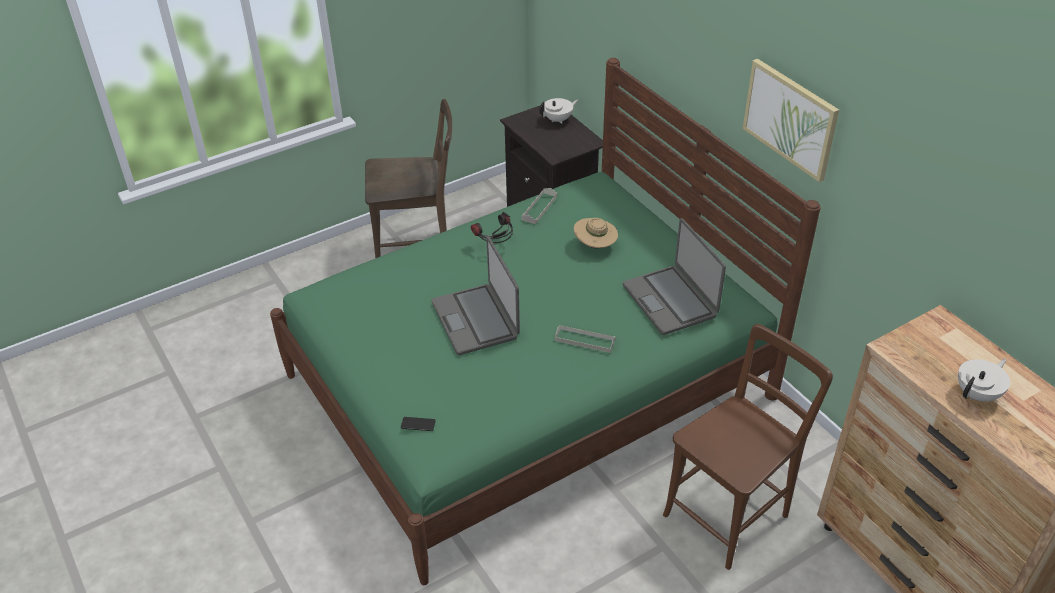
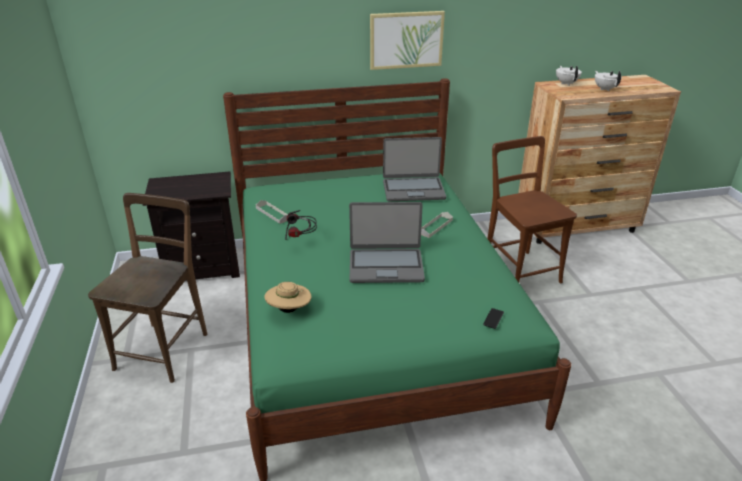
camera: 70 degrees left, 10 degrees down
white teapot [539,98,578,124] -> white teapot moved to [556,66,582,86]
beige hat [574,218,618,248] -> beige hat moved to [264,282,311,313]

